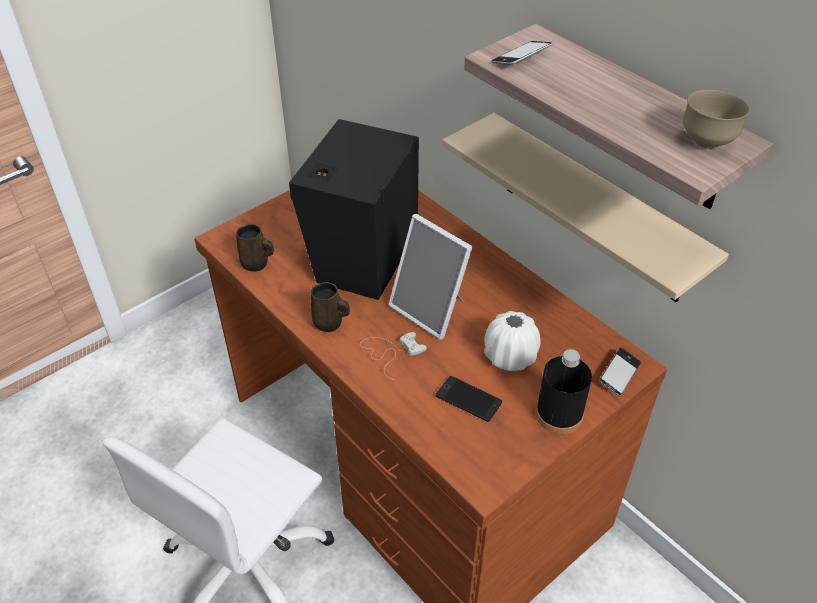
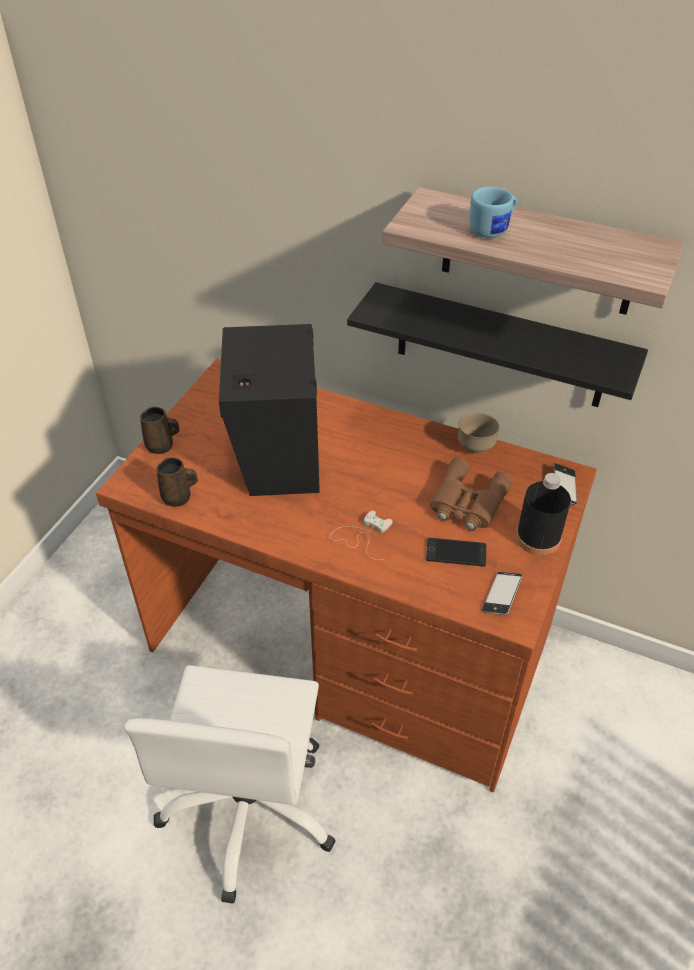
camera: 25 degrees left, 0 degrees up
brown mug [311,282,350,332] -> brown mug moved to [140,407,179,454]
picture frame [388,214,473,340] -> none
beige shelf [442,113,729,303] -> black shelf [347,282,648,407]
white vase [485,311,540,371] -> brown binoculars [430,458,513,531]
phone [491,41,553,65] -> phone moved to [482,572,523,615]
brown bowl [683,90,750,149] -> brown bowl moved to [458,413,500,453]
none -> blue mug [470,186,518,238]

